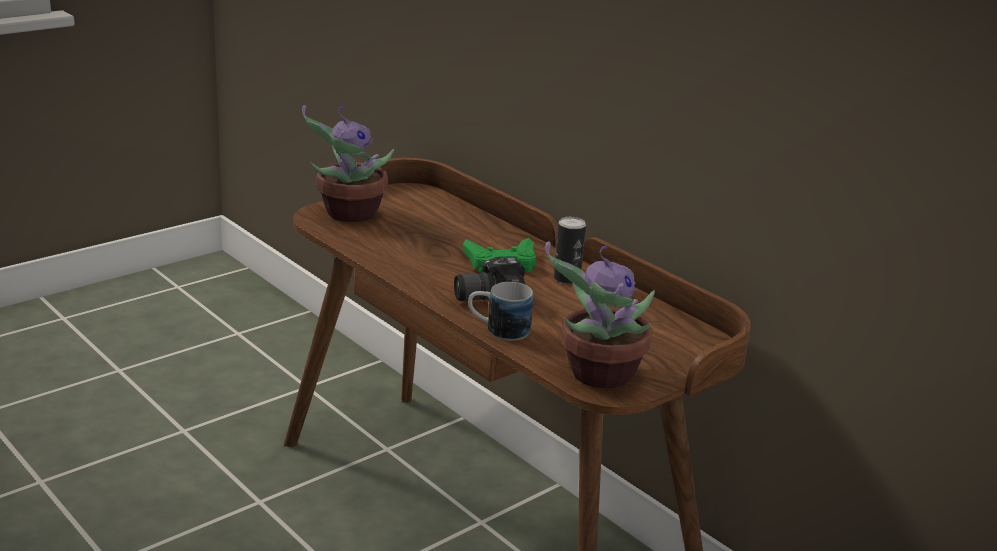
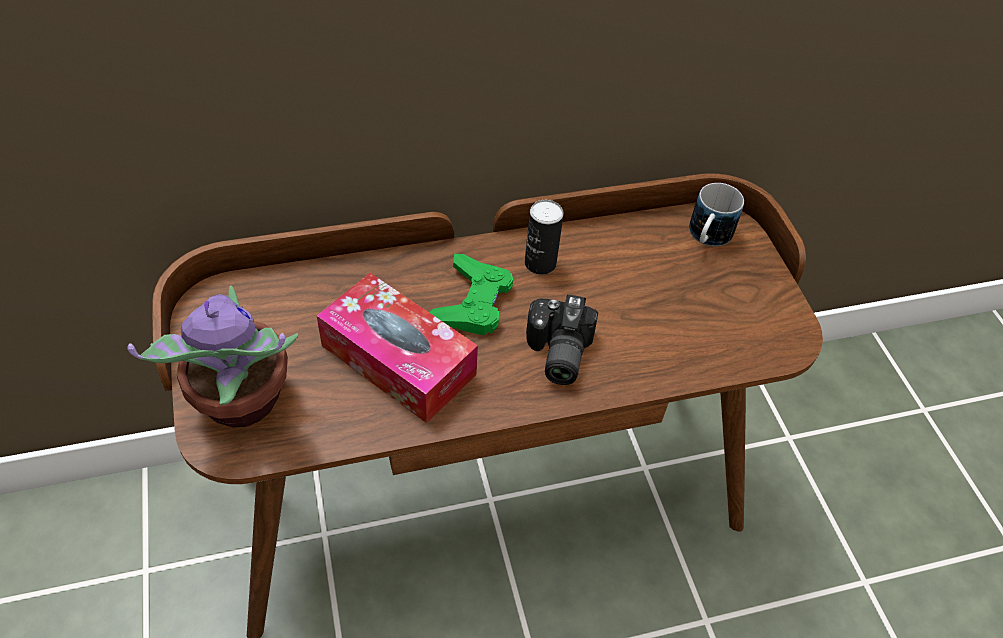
camera: 65 degrees left, 25 degrees up
mug [468,282,533,341] -> mug moved to [689,183,744,247]
potted plant [545,242,655,388] -> none
none -> tissue box [316,273,478,423]

